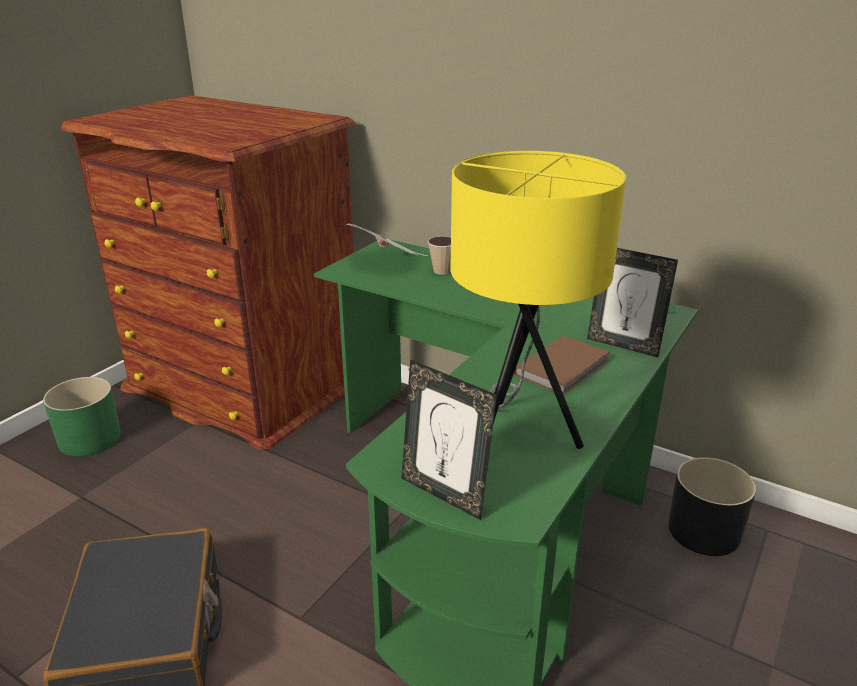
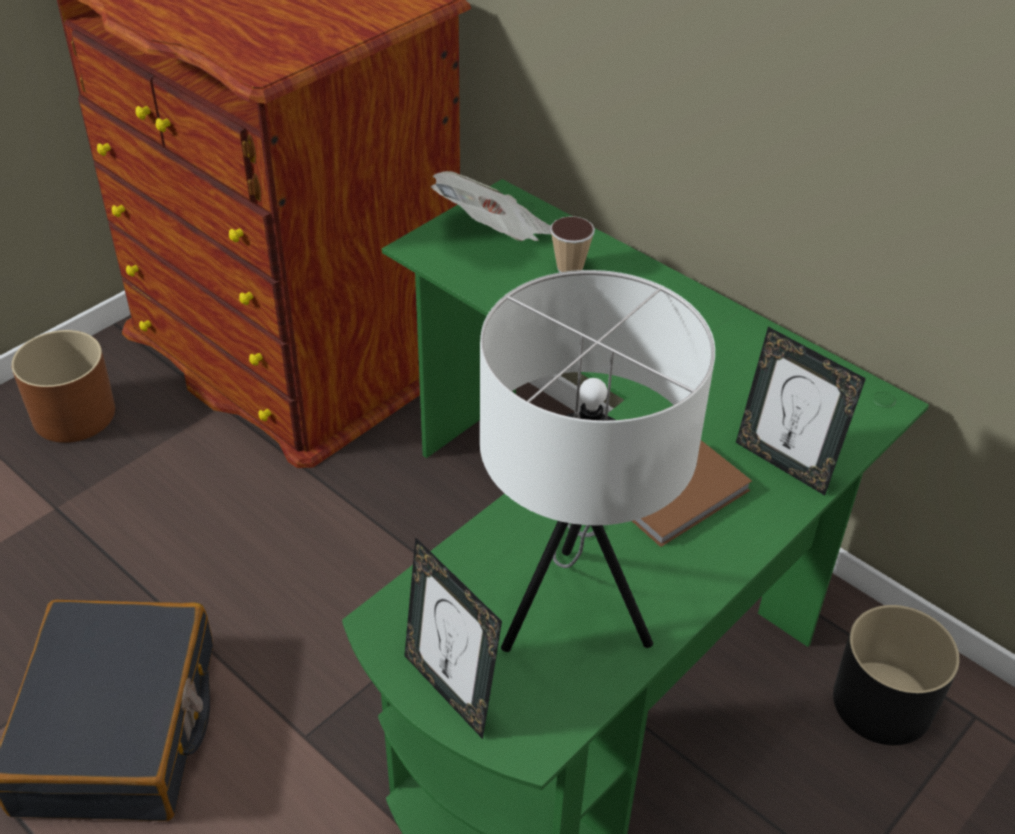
camera: 10 degrees right, 15 degrees up
green planter [43,377,121,457] -> brown planter [11,330,115,443]
yellow table lamp [450,151,626,449] -> white table lamp [480,270,715,652]

